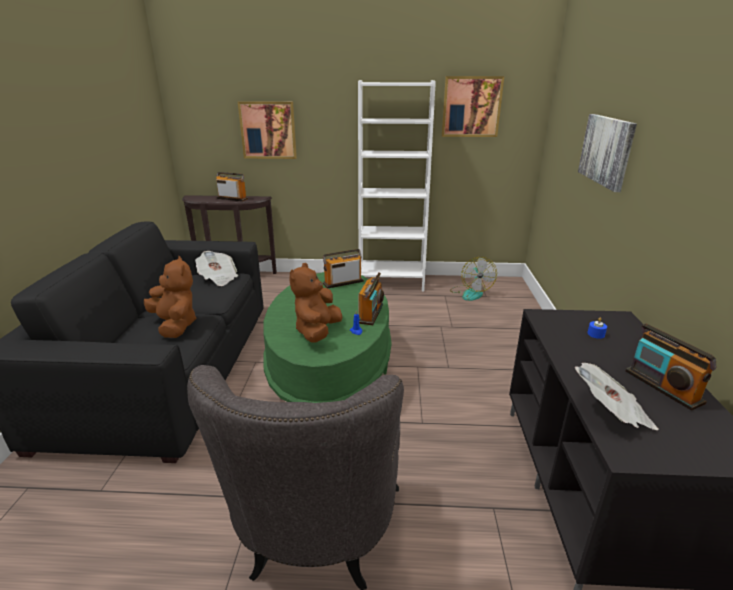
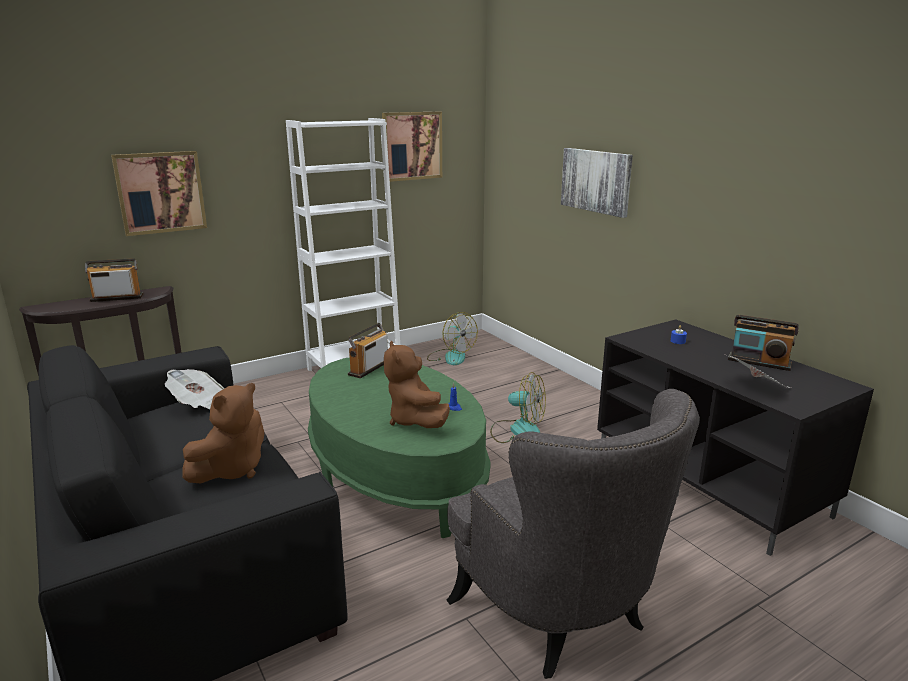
camera: 35 degrees left, 5 degrees down
brown plush toy [144,256,197,338] -> brown plush toy turned 105 degrees clockwise [182,383,264,483]
radio [358,273,384,325] -> none
none -> fan [490,372,546,443]

